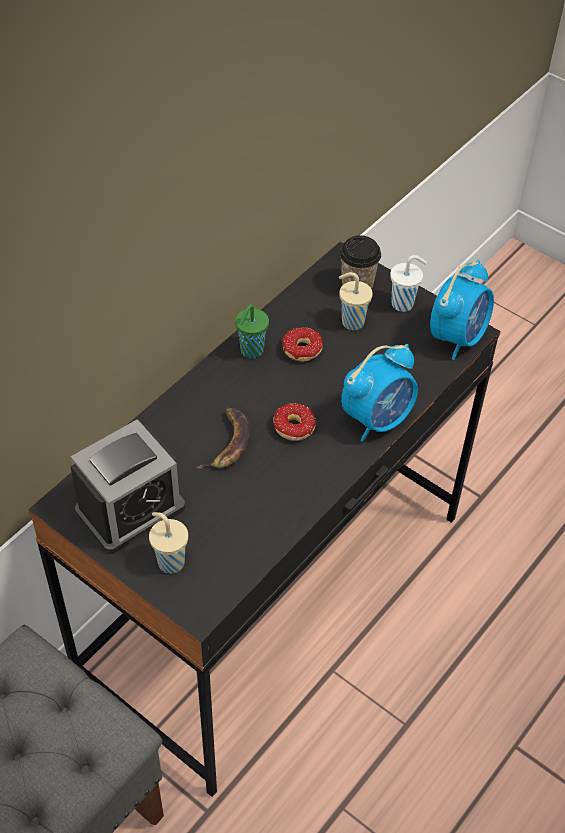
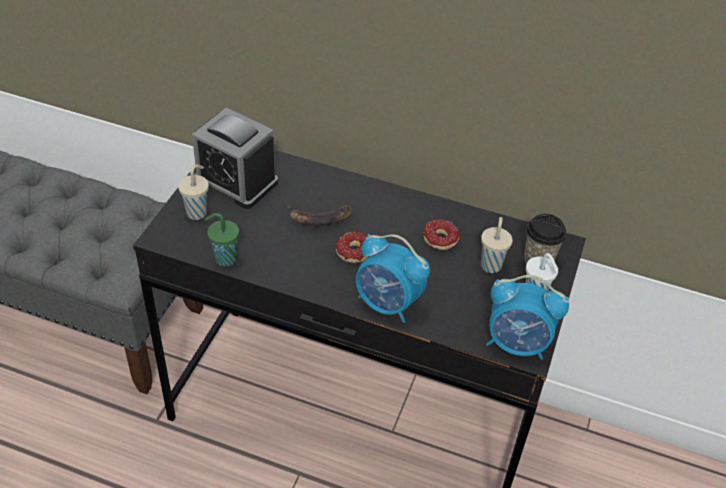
camera: 70 degrees right, 5 degrees down
green cup [235,304,269,359] -> green cup moved to [204,213,239,267]

